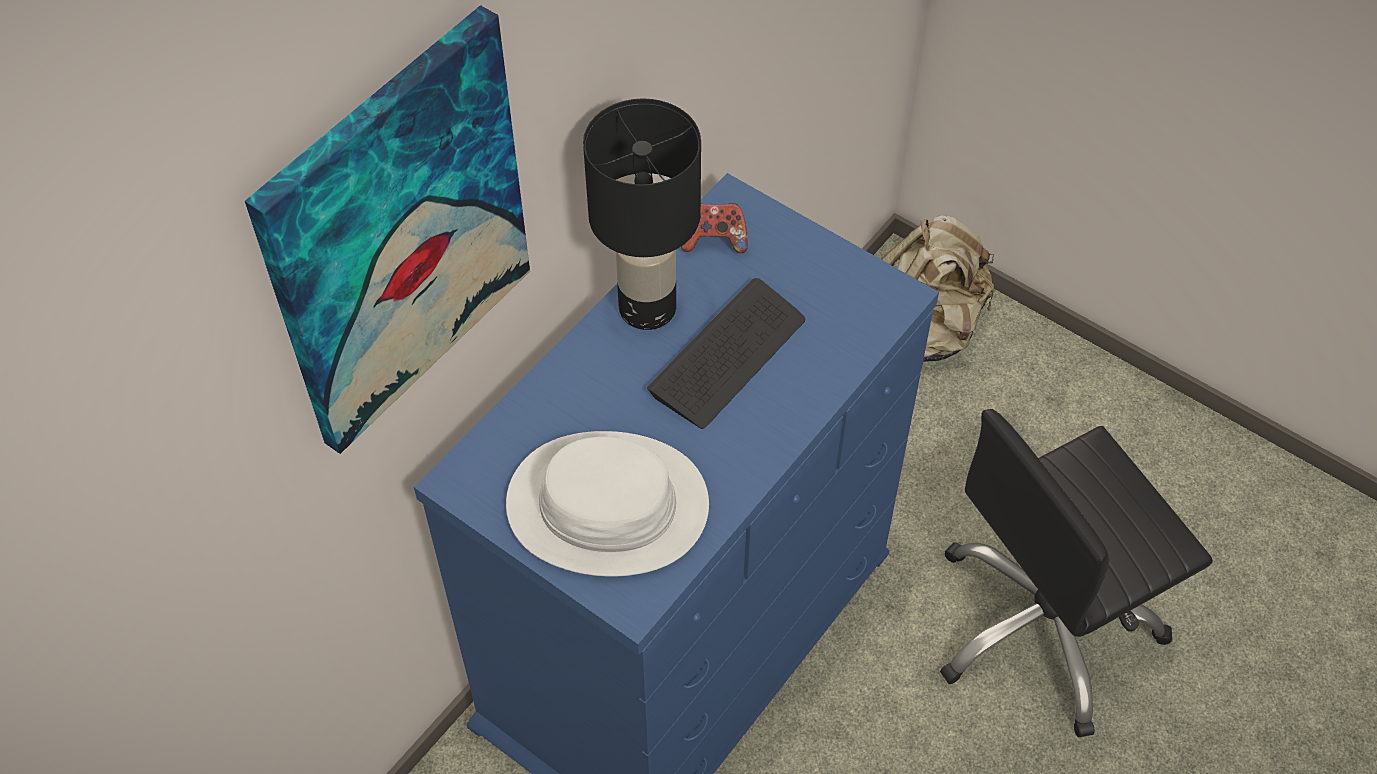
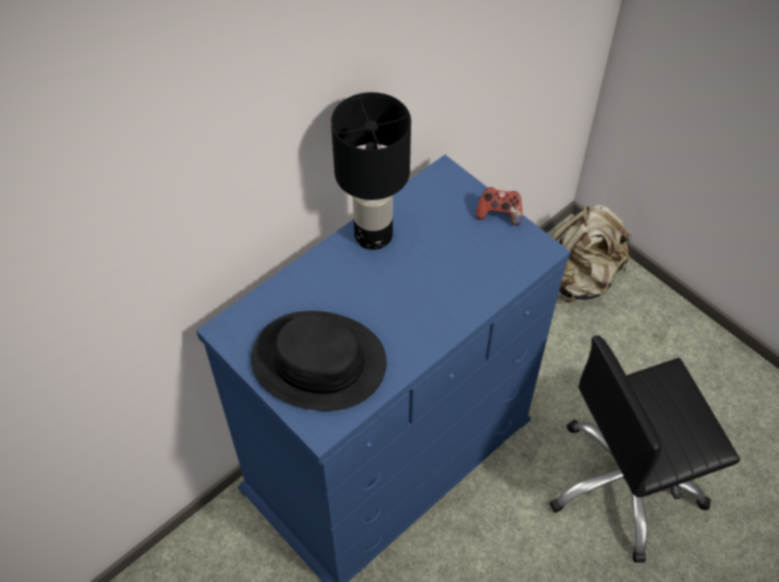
camera: 10 degrees right, 0 degrees up
picture [245,5,530,454] -> none
white hat [506,431,709,576] -> black hat [251,311,387,411]
keyboard [647,278,805,429] -> none
game controller [681,203,748,253] -> game controller moved to [476,187,522,226]

